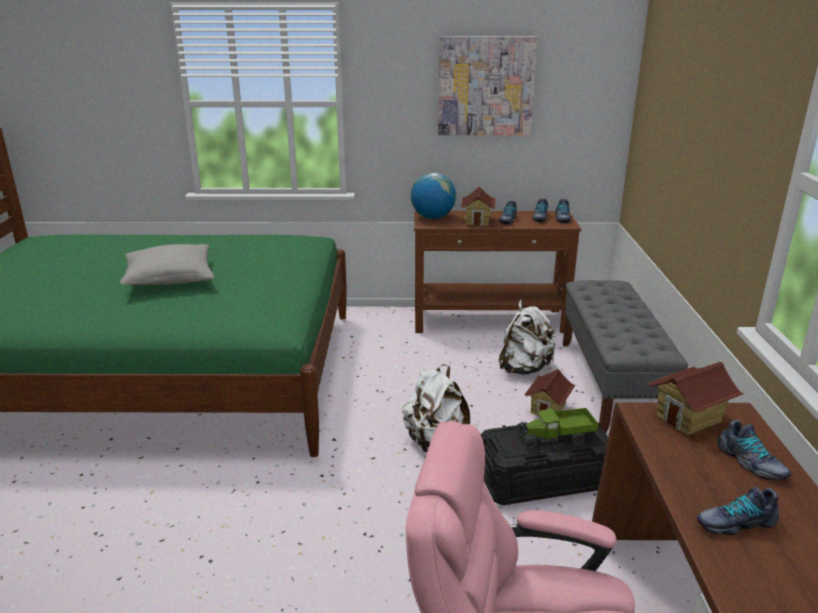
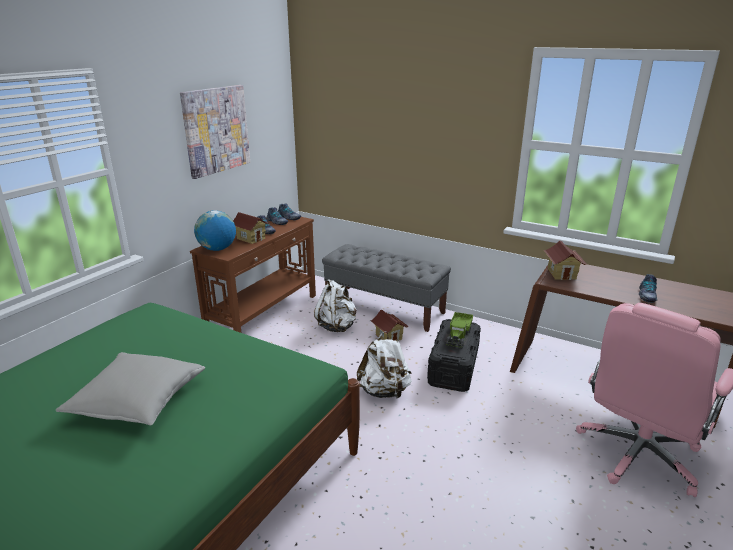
camera: 60 degrees left, 0 degrees up
shoe [717,420,791,481] -> none

